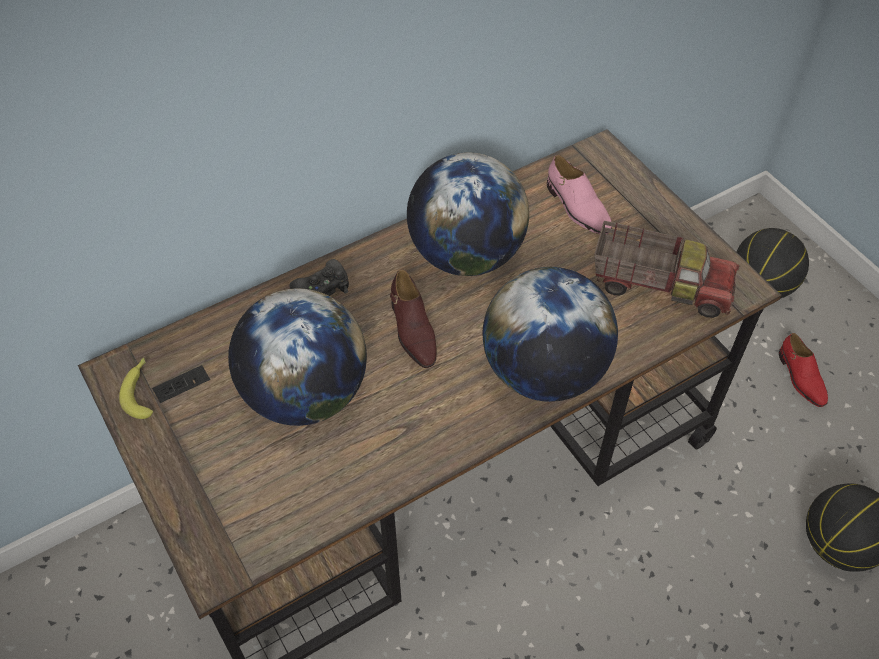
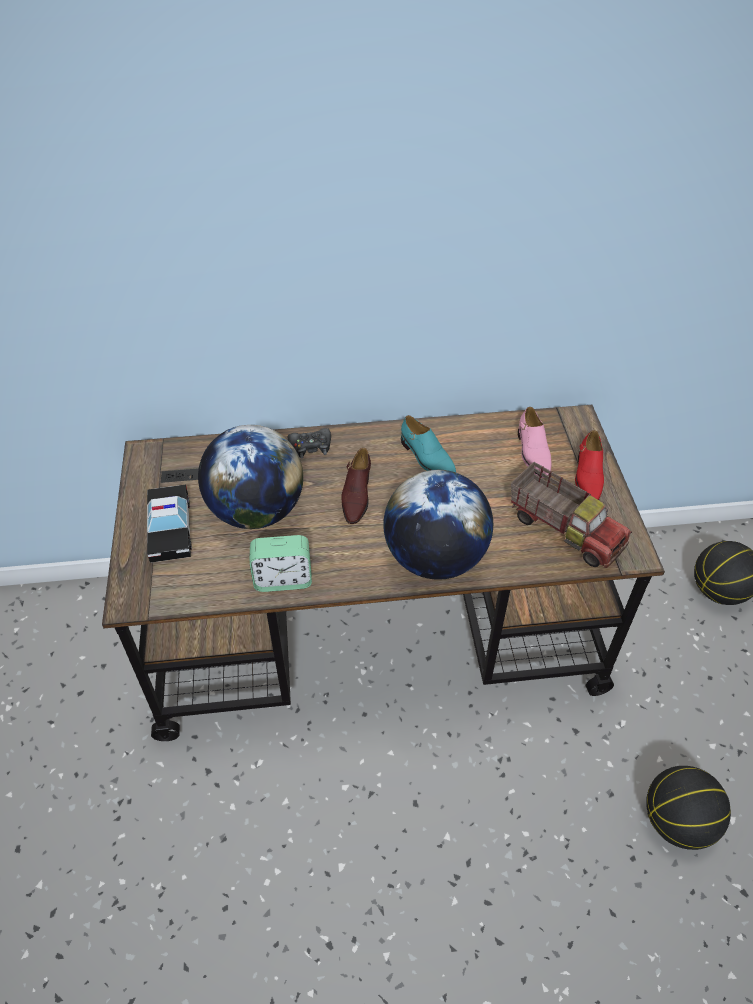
camera: 25 degrees right, 5 degrees down
banana [119,357,153,419] -> none
globe [407,153,529,276] -> turquoise shoe [401,415,456,472]
red shoe [779,333,828,407] -> red shoe moved to [575,430,604,500]
none -> toy car [147,485,192,563]
none -> alarm clock [249,535,312,592]

